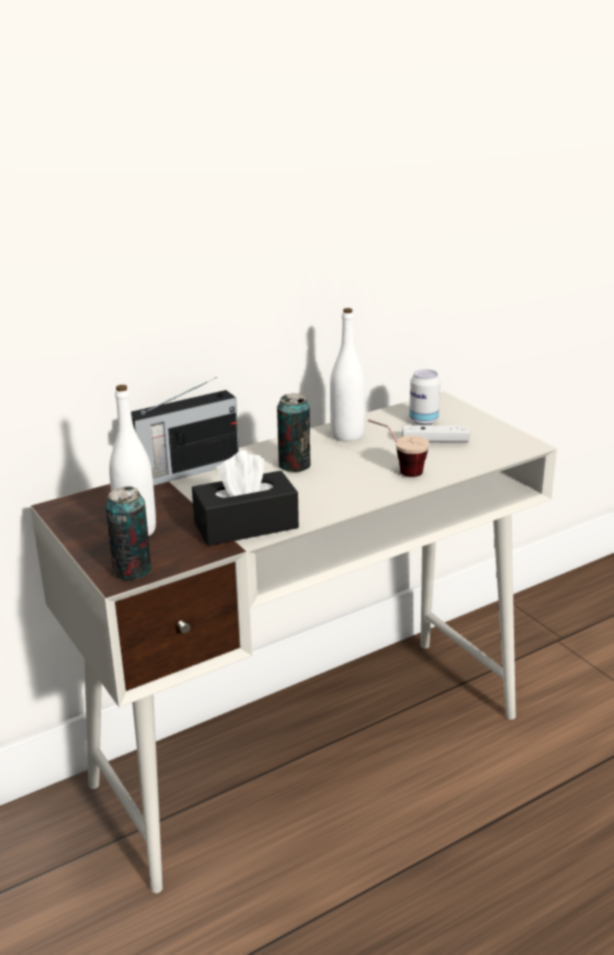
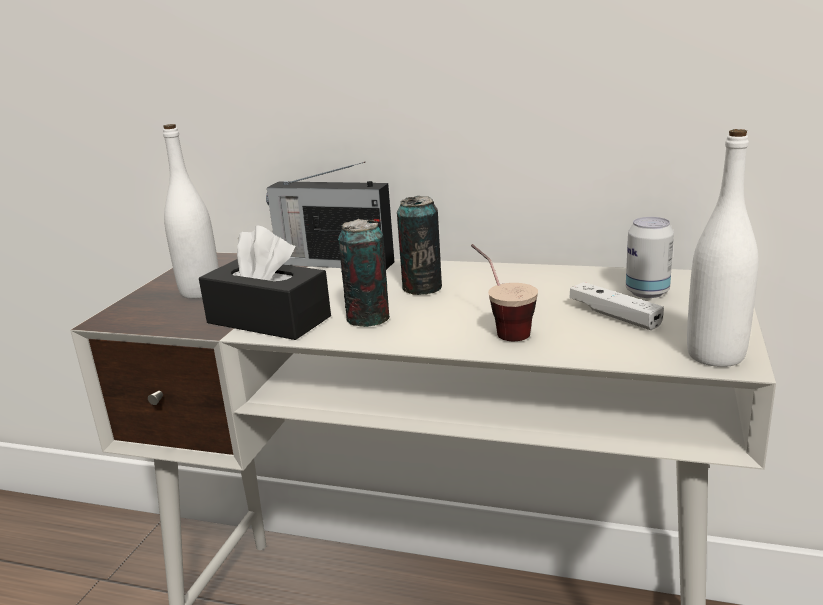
camera: 50 degrees right, 5 degrees down
can [105,486,151,581] -> can moved to [338,219,389,327]
white bottle [330,308,365,442] -> white bottle moved to [687,129,758,367]

